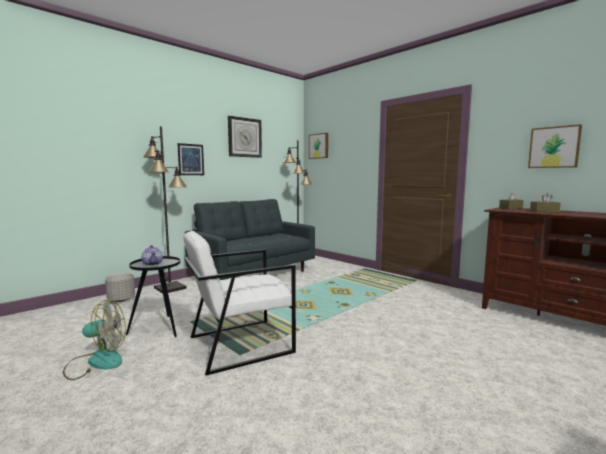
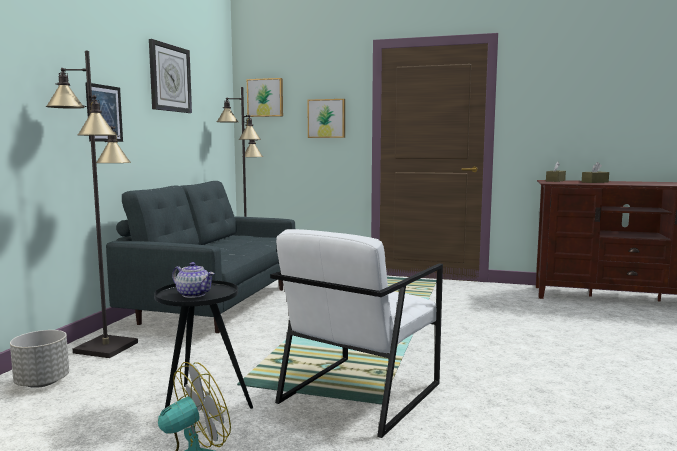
camera: 30 degrees left, 0 degrees up
picture [528,124,582,168] -> picture moved to [307,99,345,138]

